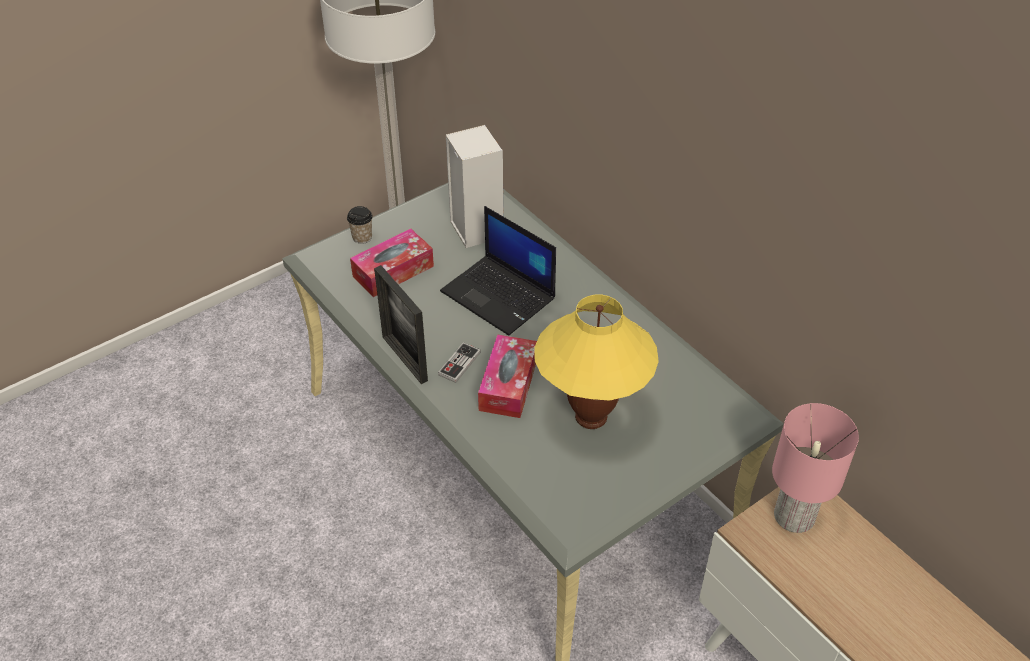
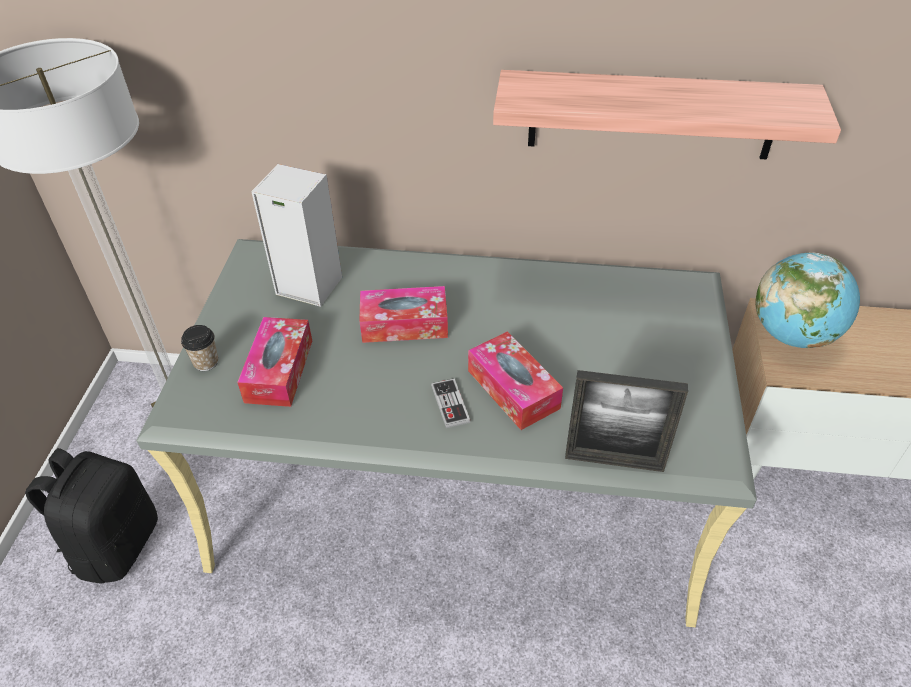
camera: 45 degrees left, 0 degrees up
picture frame [374,265,428,384] -> picture frame moved to [565,370,688,472]
laptop [440,206,556,336] -> tissue box [359,286,448,343]
yellow table lamp [534,295,659,429] -> none
pink table lamp [772,403,859,533] -> globe [755,252,860,348]
none -> black backpack [25,448,158,583]
none -> shelf [493,70,841,160]

